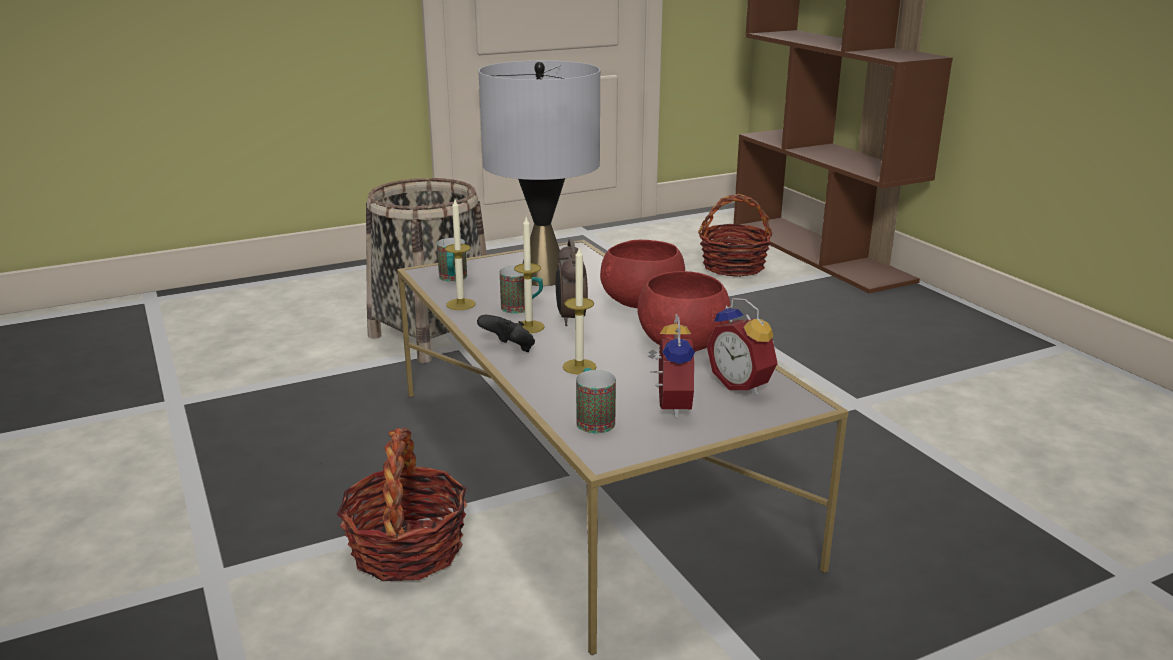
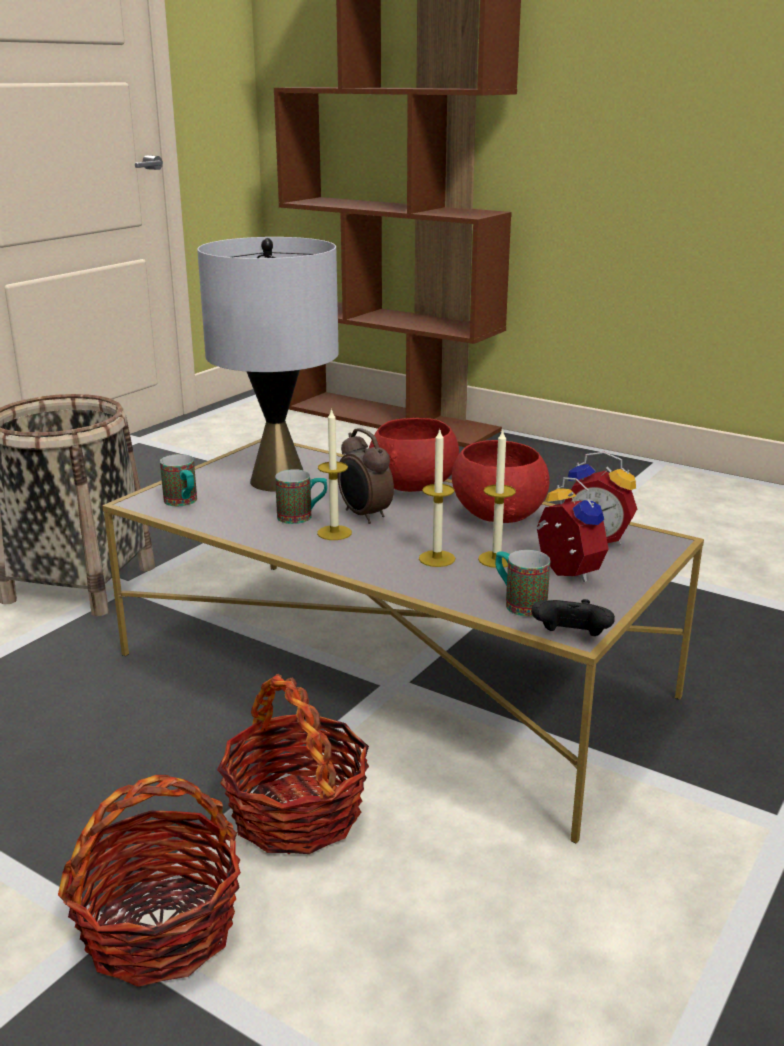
camera: 30 degrees left, 0 degrees up
candle [445,199,476,310] -> candle moved to [478,429,516,568]
black game controller [477,315,535,352] -> black game controller moved to [531,599,615,636]
basket [698,194,773,277] -> basket moved to [58,775,241,987]

